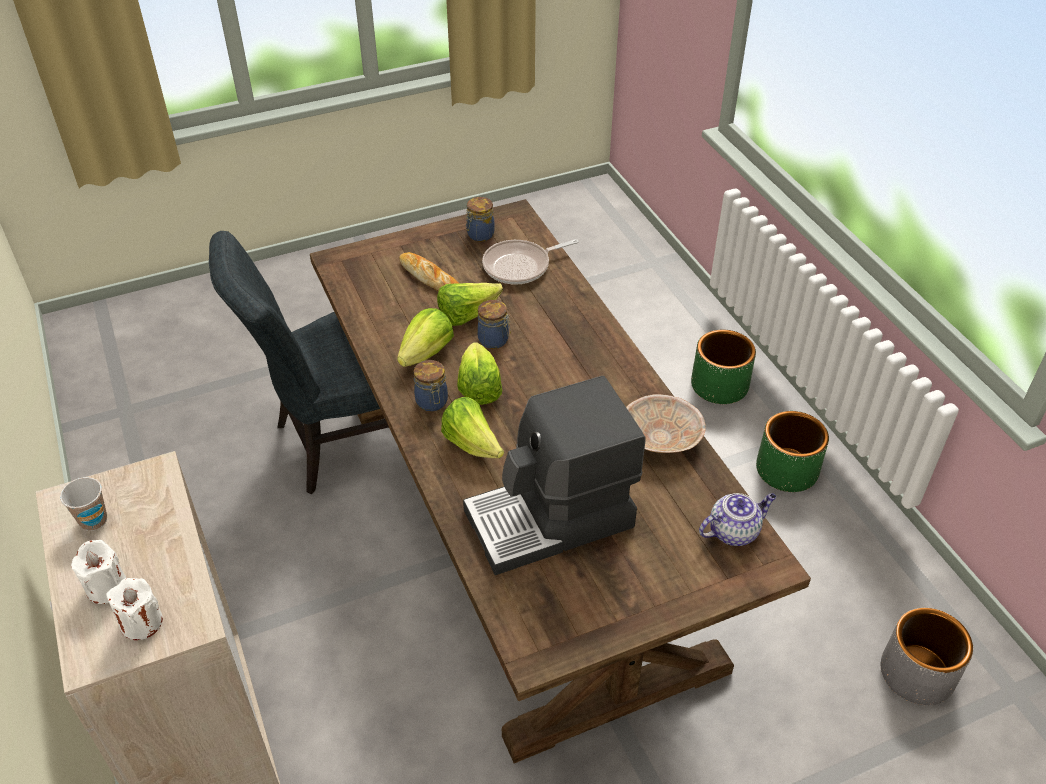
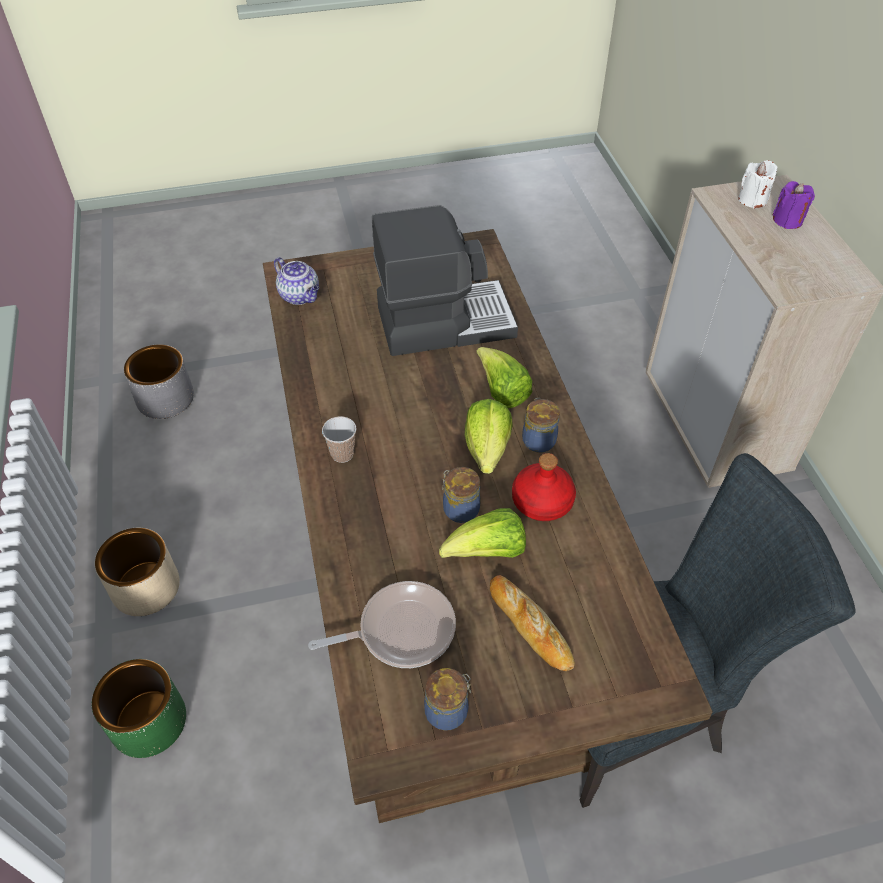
camera: 170 degrees left, 5 degrees up
cup [60,477,107,531] -> cup moved to [322,416,356,463]
white candle [71,540,126,604] -> purple candle [772,181,815,229]
lettuce [397,308,454,367] -> red bottle [512,453,576,521]
beige bowl [626,394,706,453] -> none
teapot [699,493,776,546] -> teapot turned 120 degrees counterclockwise [274,257,319,305]
green planter [756,411,829,492] -> beige planter [95,528,180,616]

